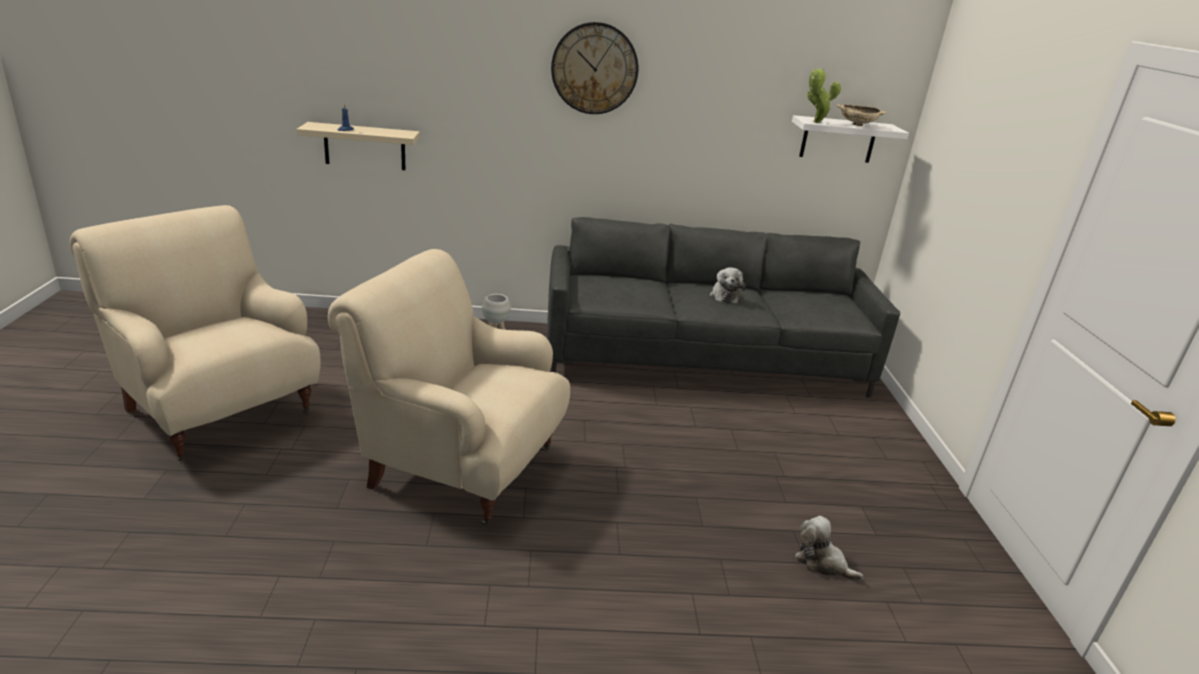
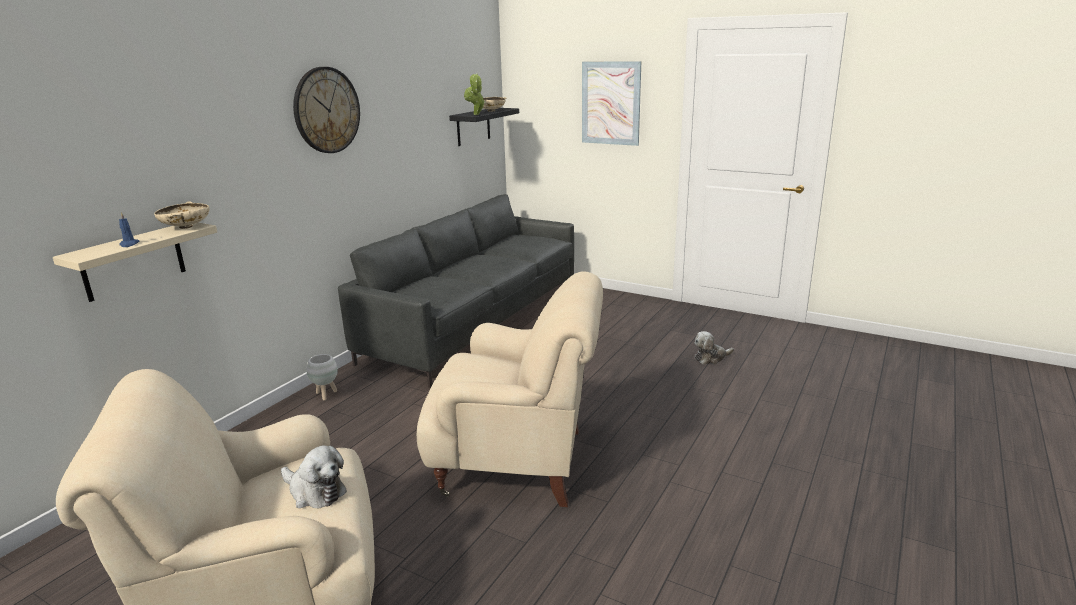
camera: 55 degrees left, 5 degrees down
beige armchair [328,249,570,526] -> beige armchair turned 135 degrees counterclockwise [417,272,603,507]
plush toy [710,267,746,303] -> plush toy moved to [281,445,347,509]
white shelf [792,115,909,163] -> black shelf [449,108,519,146]
none -> beige bowl [154,201,210,229]
none -> picture [582,61,641,146]

